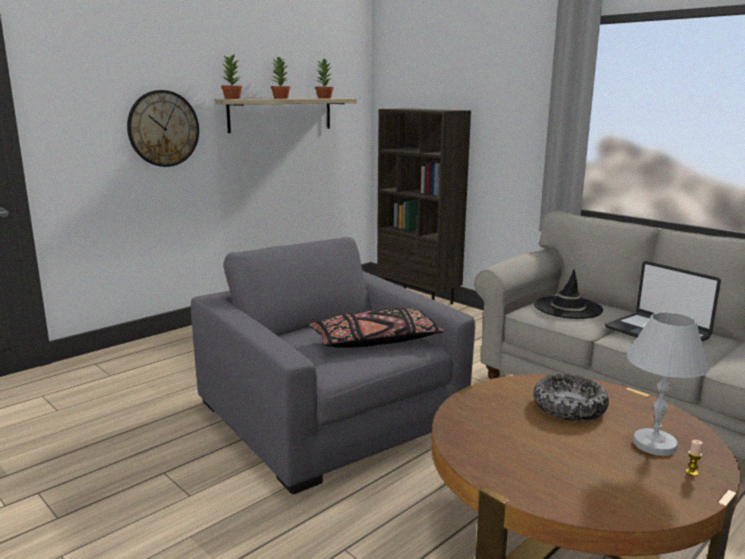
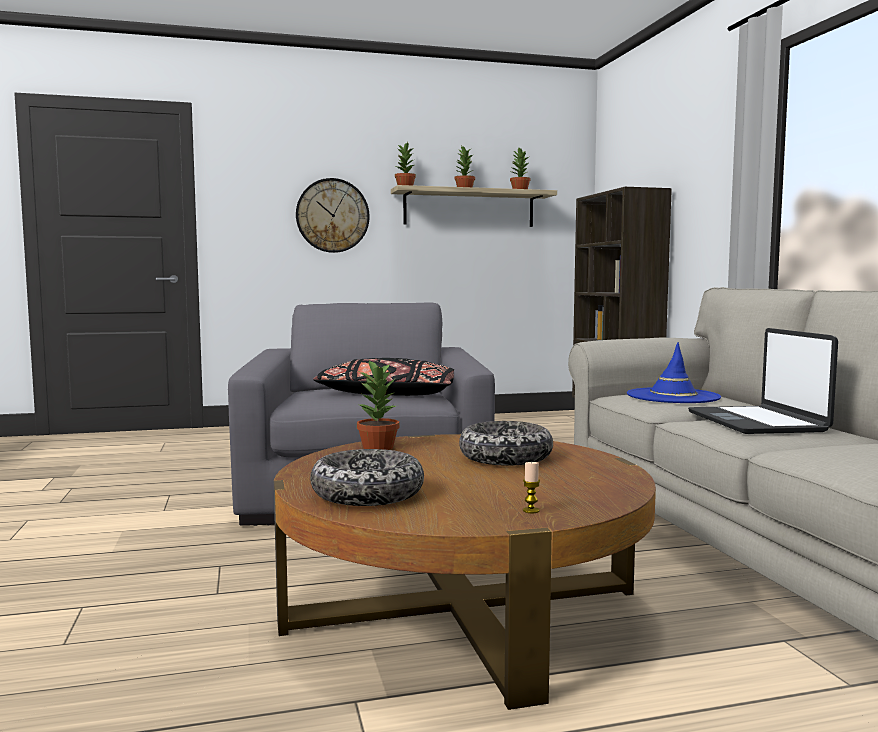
camera: 30 degrees right, 10 degrees down
black hat [534,269,603,319] -> blue hat [627,342,721,403]
white table lamp [627,312,709,456] -> none
none -> bowl [310,449,424,506]
none -> potted plant [357,360,399,450]

